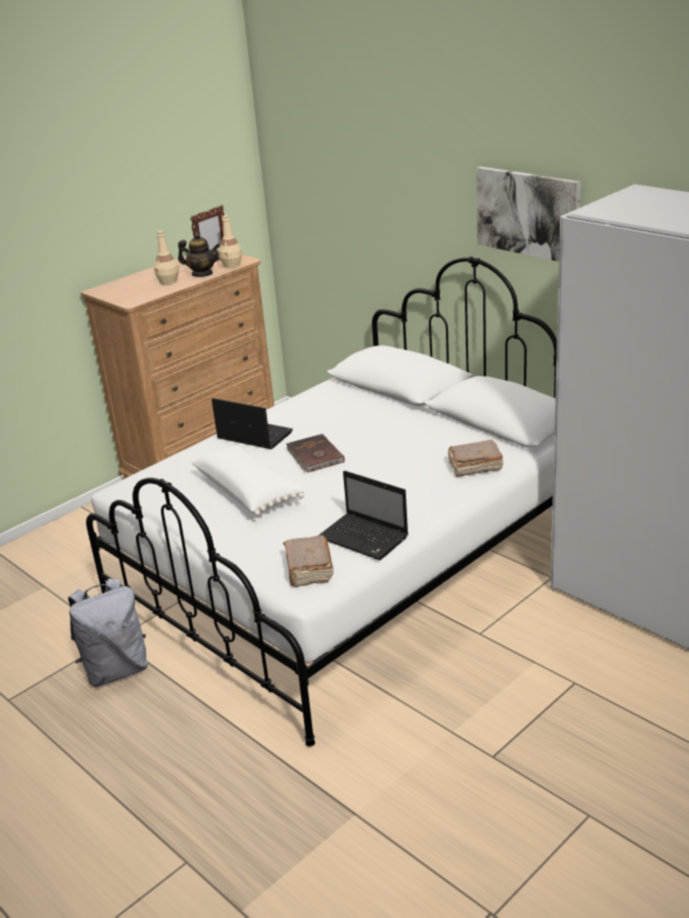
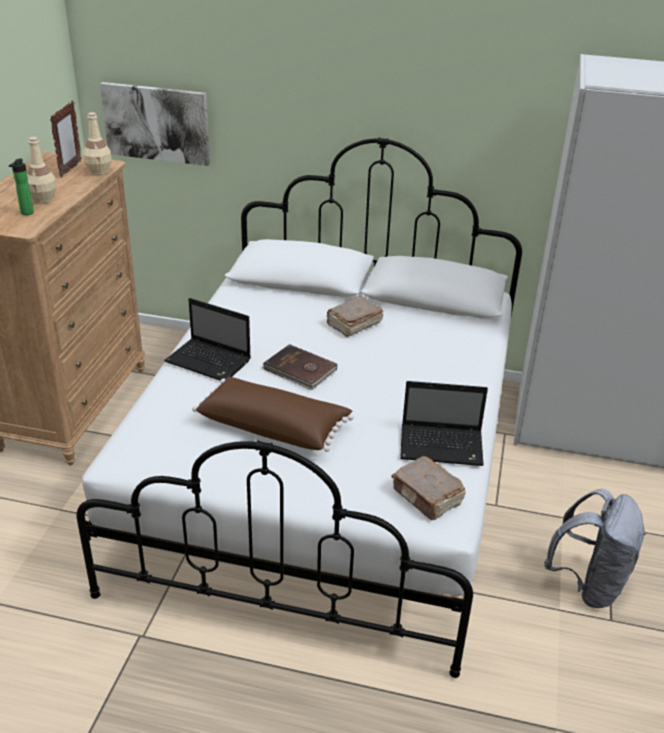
camera: 35 degrees left, 5 degrees up
grey backpack [68,579,148,687] -> grey backpack moved to [544,489,646,608]
teapot [178,233,220,277] -> none
white pillow [193,445,306,515] -> brown pillow [192,377,354,452]
laptop [212,398,293,449] -> laptop turned 150 degrees counterclockwise [164,298,251,381]
brown book [448,440,503,477] -> brown book moved to [326,296,383,337]
picture [476,166,581,262] -> picture moved to [100,82,210,166]
none -> bottle [9,158,34,215]

